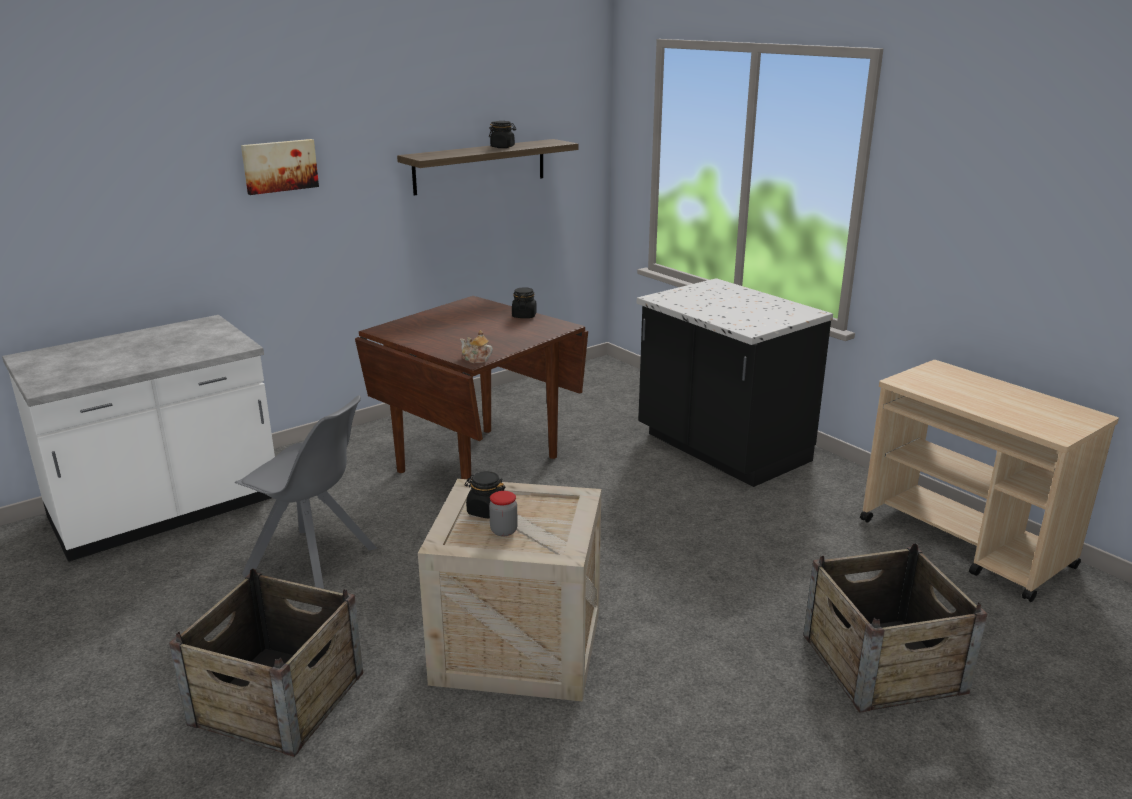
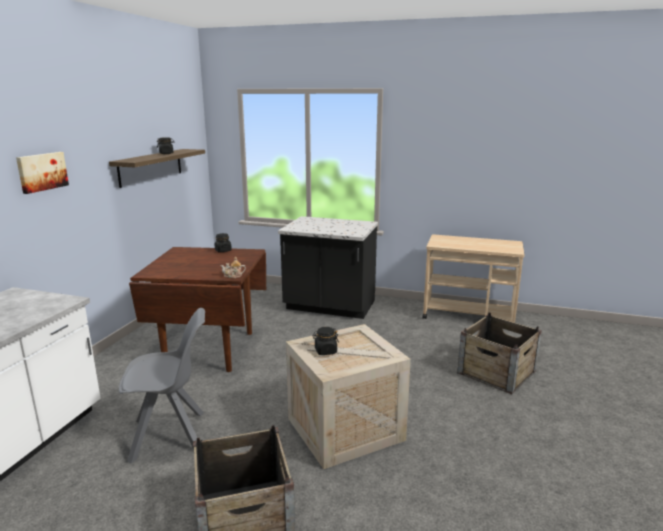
camera: 35 degrees left, 5 degrees down
jar [489,491,518,537] -> none

